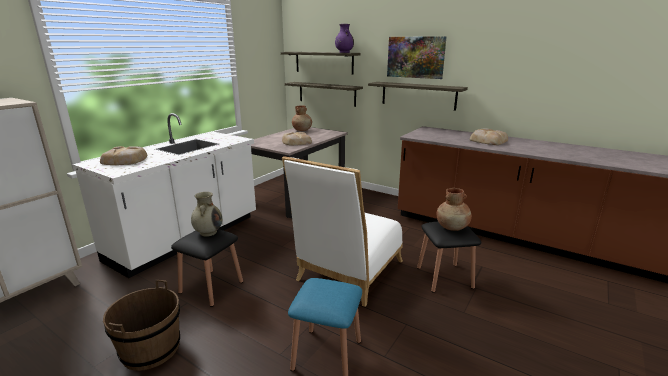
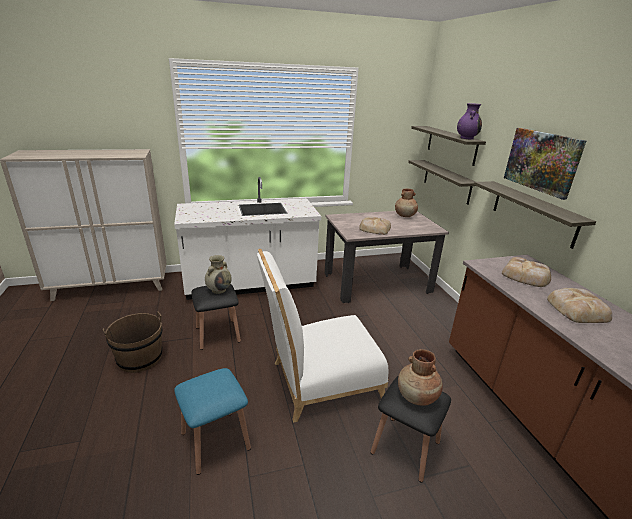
camera: 40 degrees right, 5 degrees up
bread [100,146,147,165] -> bread moved to [502,257,551,287]

